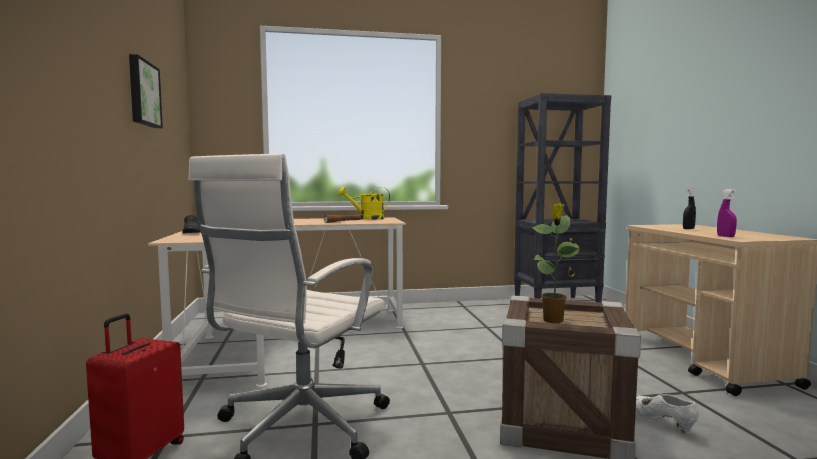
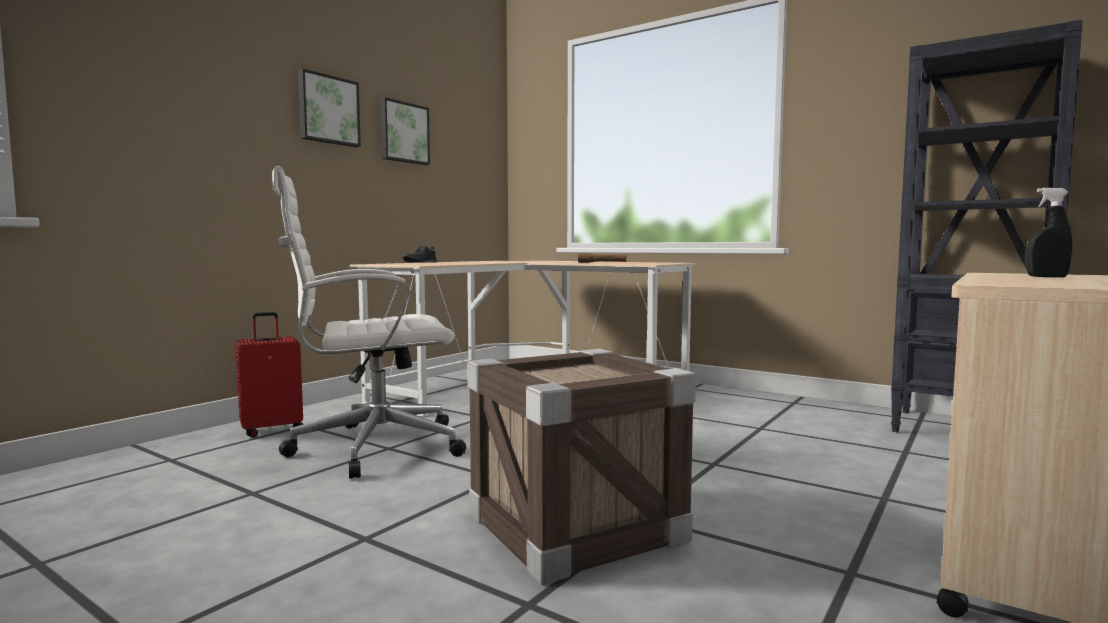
camera: 45 degrees right, 0 degrees up
yellow watering can [338,187,390,220] -> none
potted plant [532,203,580,323] -> none
white shoe [636,393,699,433] -> none
purple spray bottle [717,189,737,237] -> none
none -> picture [298,68,361,147]

